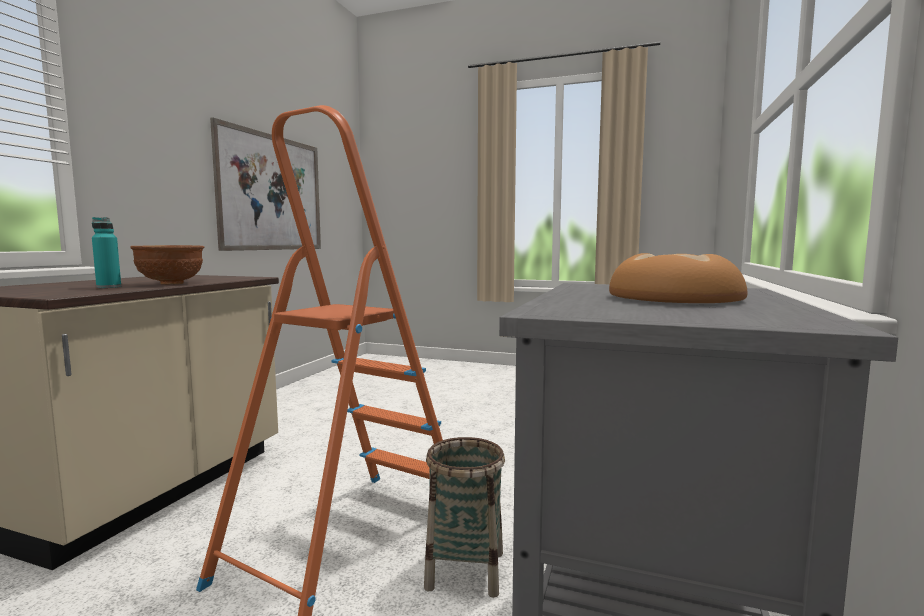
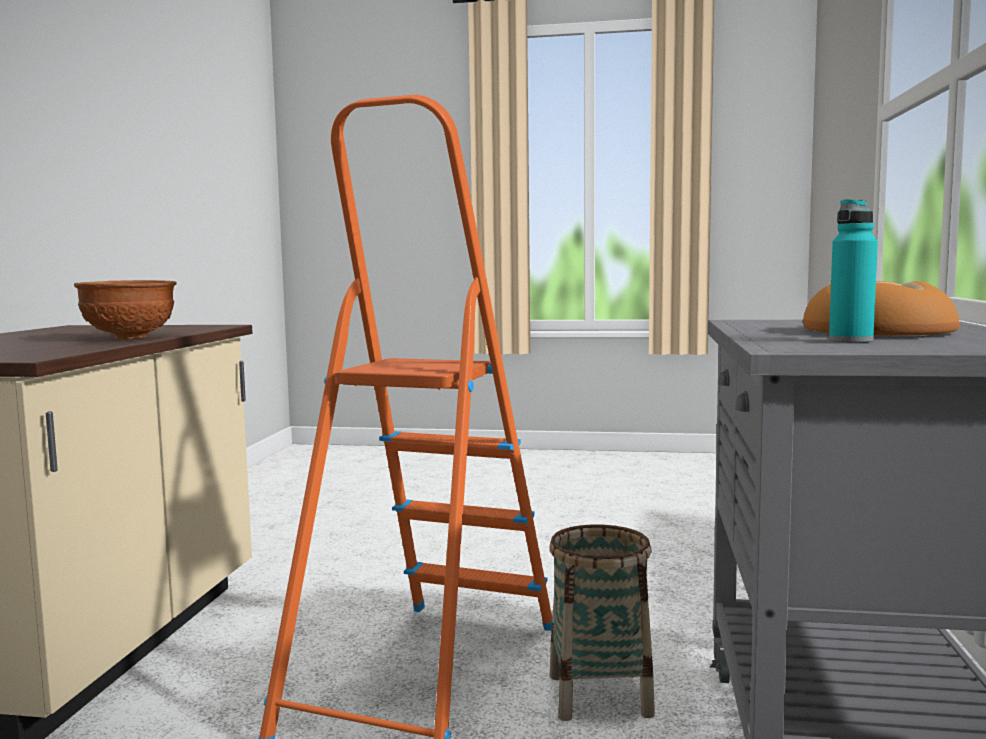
camera: 10 degrees left, 0 degrees up
turquoise bottle [92,217,121,288] -> turquoise bottle moved to [829,199,878,342]
picture [210,117,321,251] -> none

